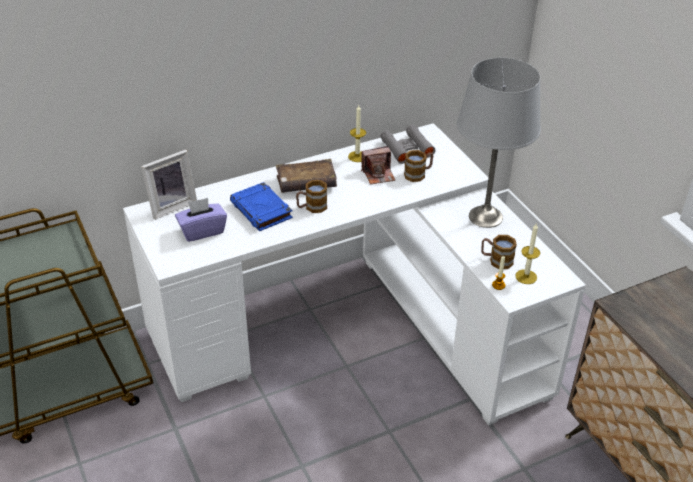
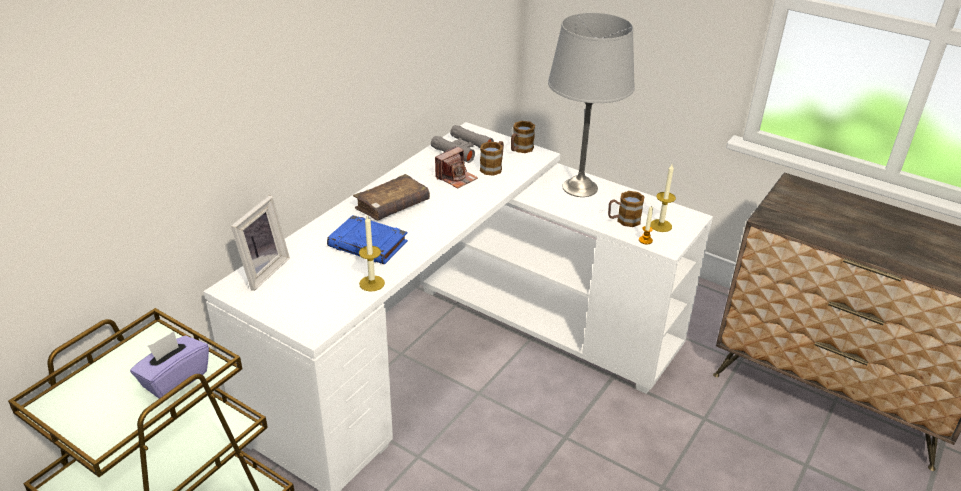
camera: 30 degrees left, 5 degrees down
purple tissue box [175,198,227,242] -> purple tissue box moved to [130,331,209,399]
mug [296,180,327,213] -> mug moved to [511,121,535,153]
candle [348,105,366,162] -> candle moved to [359,215,385,292]

